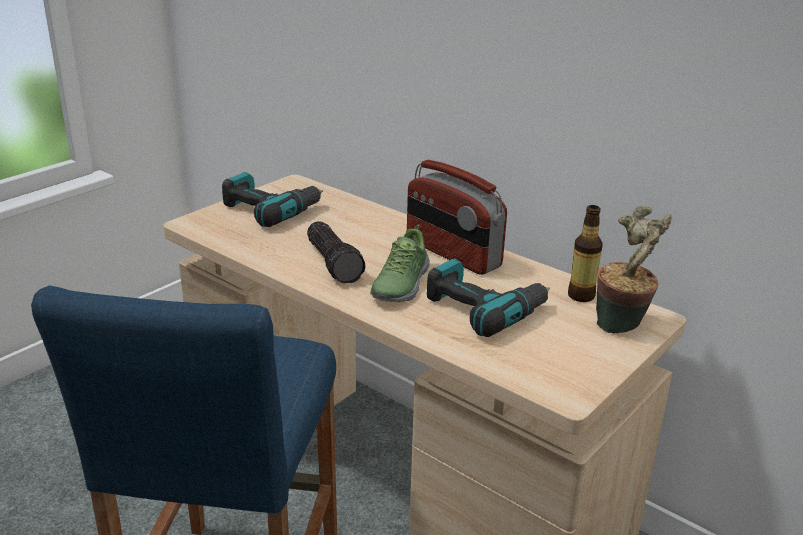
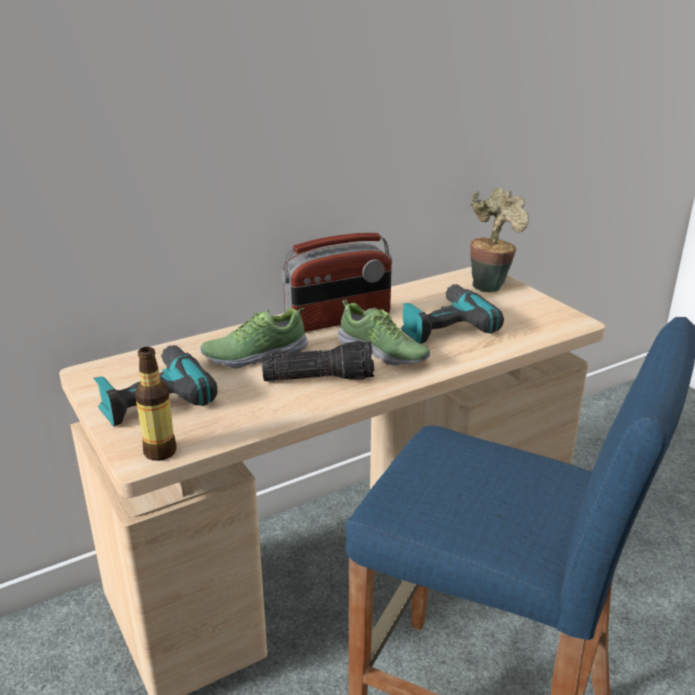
camera: 70 degrees left, 0 degrees up
bottle [568,205,603,302] -> bottle moved to [135,347,177,461]
none -> shoe [200,308,308,368]

